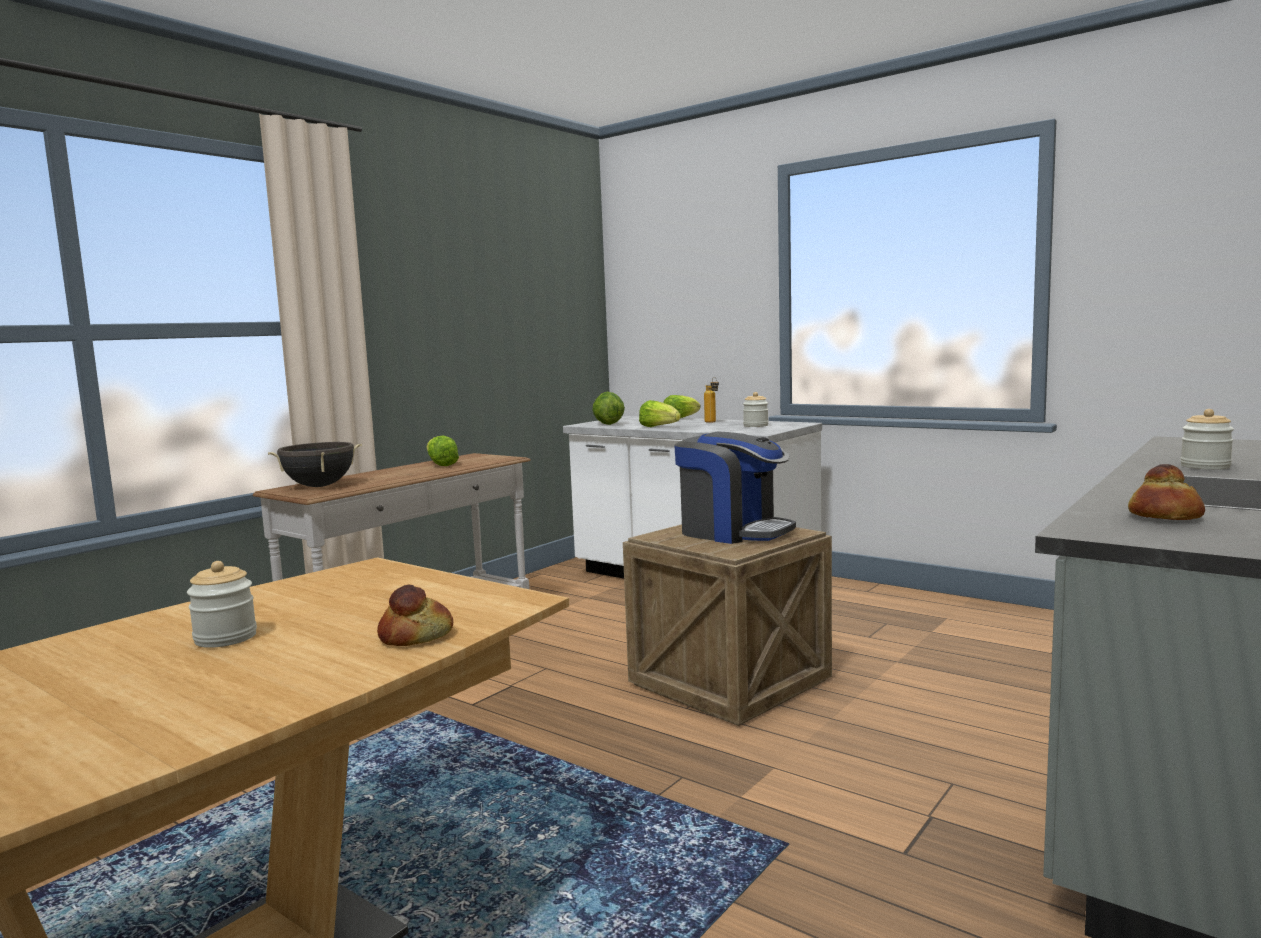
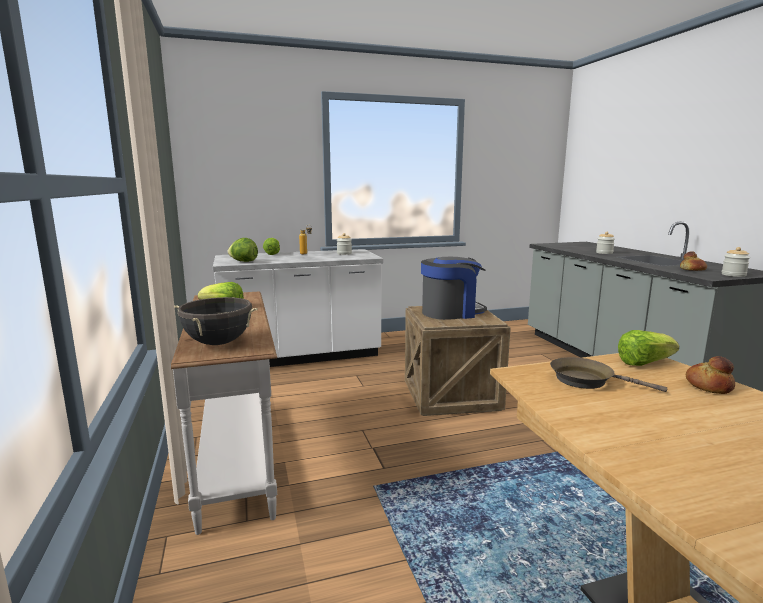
camera: 55 degrees left, 5 degrees up
jar [187,561,257,648] -> jar moved to [722,247,750,277]
lettuce [639,400,681,427] -> lettuce moved to [618,330,679,366]
none -> brown frying pan [550,357,667,392]

